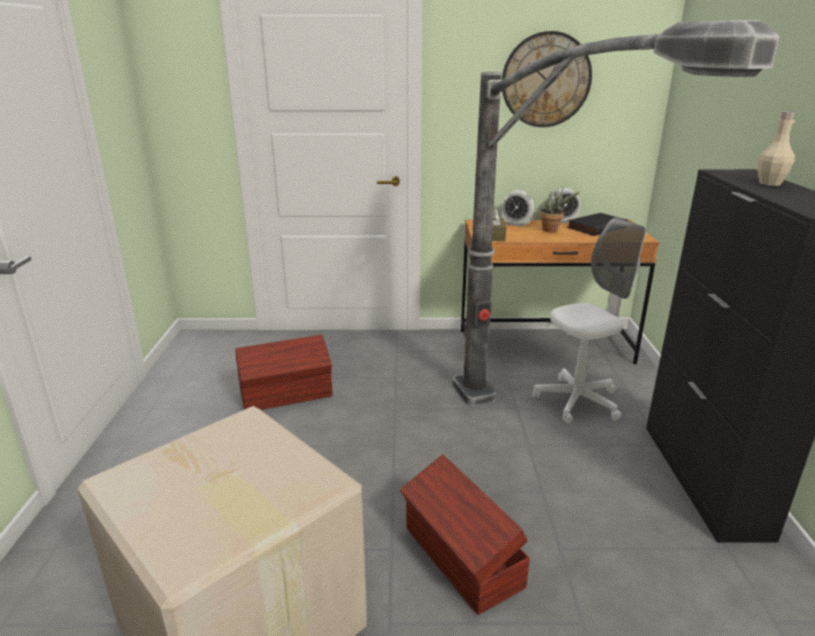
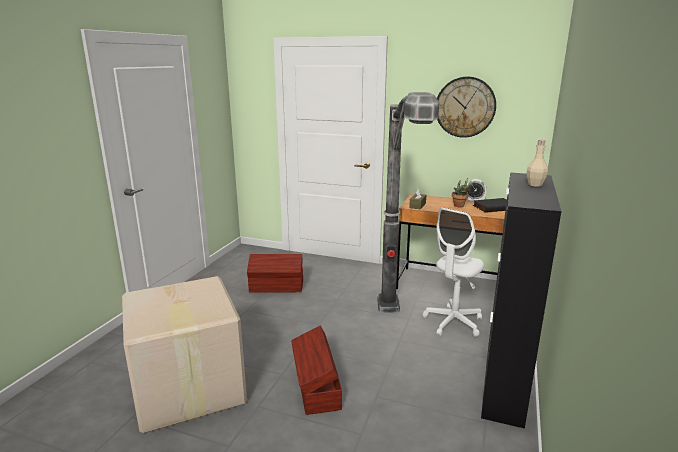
camera: 20 degrees right, 5 degrees down
alarm clock [502,190,534,227] -> none
white office chair [532,218,646,424] -> white office chair turned 135 degrees clockwise [423,207,484,337]

